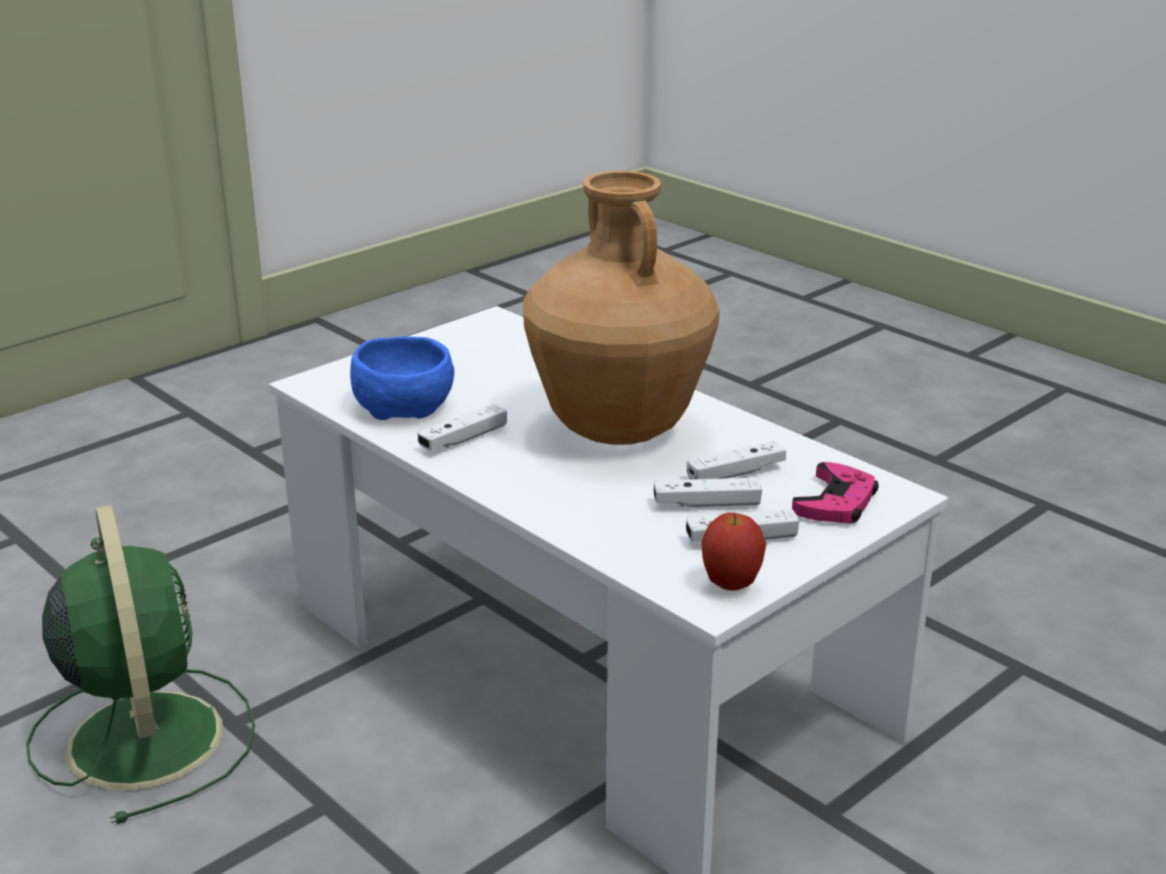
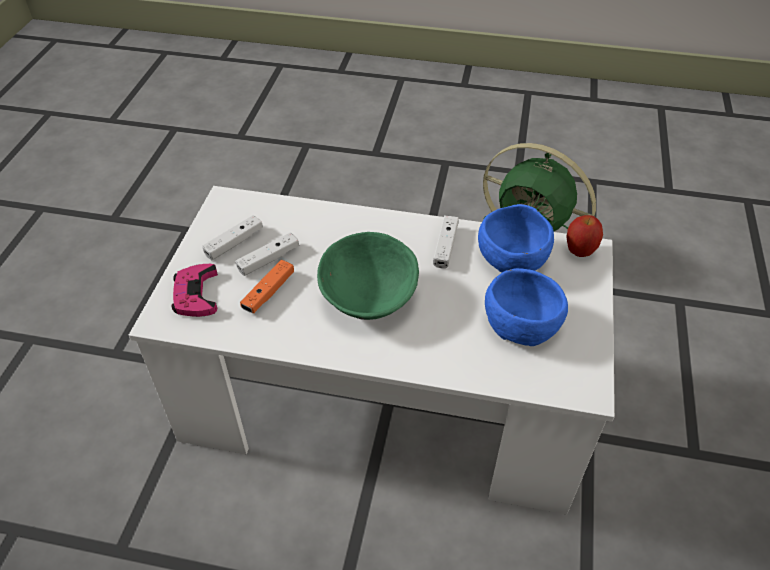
camera: 145 degrees right, 20 degrees up
brown vase [523,171,720,445] -> green bowl [317,232,419,320]
white game controller [687,441,786,480] -> orange game controller [240,260,294,313]
apple [701,512,766,591] -> apple moved to [566,215,603,257]
none -> blue bowl [485,268,568,346]

